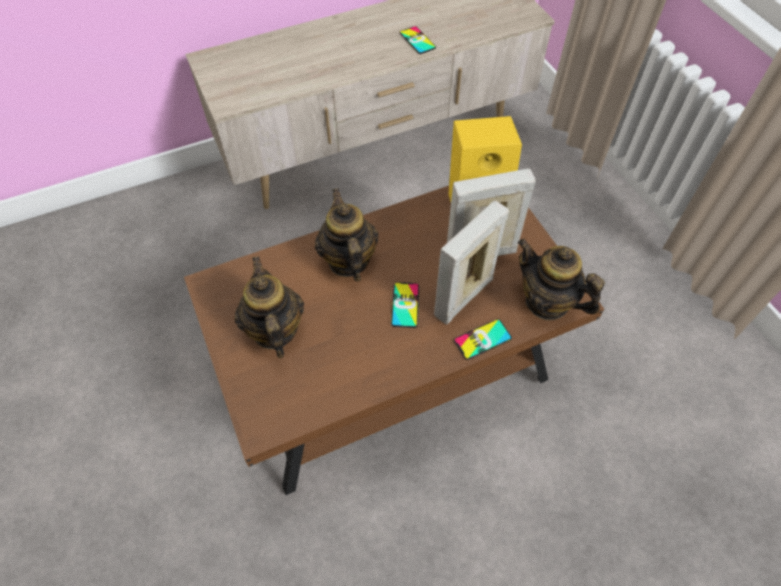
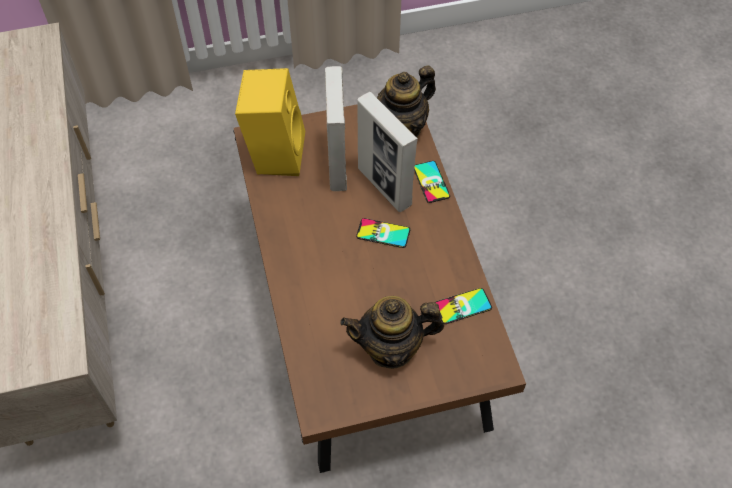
camera: 80 degrees left, 0 degrees up
teapot [315,188,378,282] -> none
phone [399,26,436,54] -> phone moved to [435,288,492,324]

